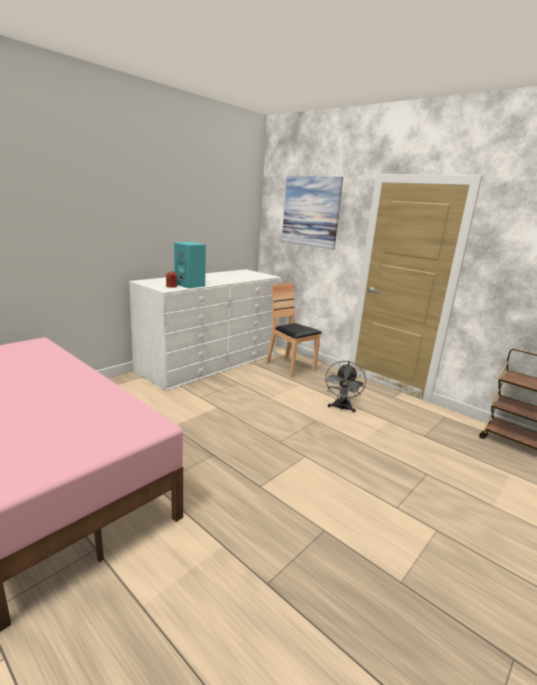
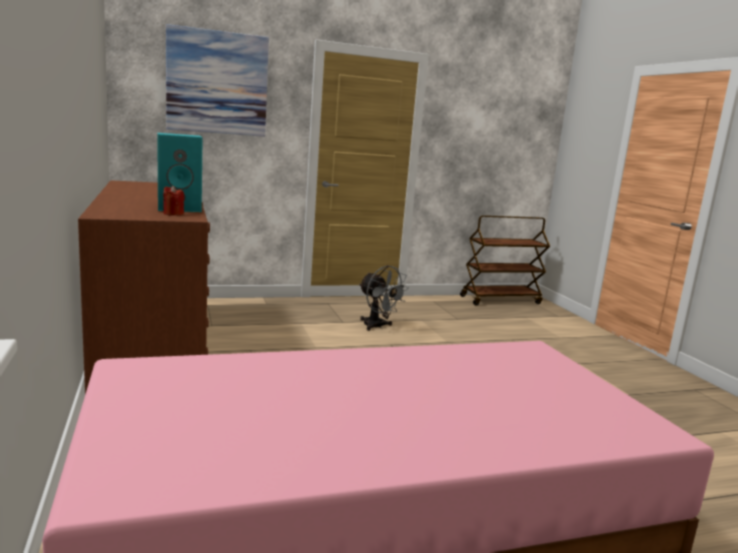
camera: 60 degrees left, 5 degrees down
white dresser [129,269,281,391] -> brown dresser [78,180,210,394]
brown chair [266,283,322,378] -> none

